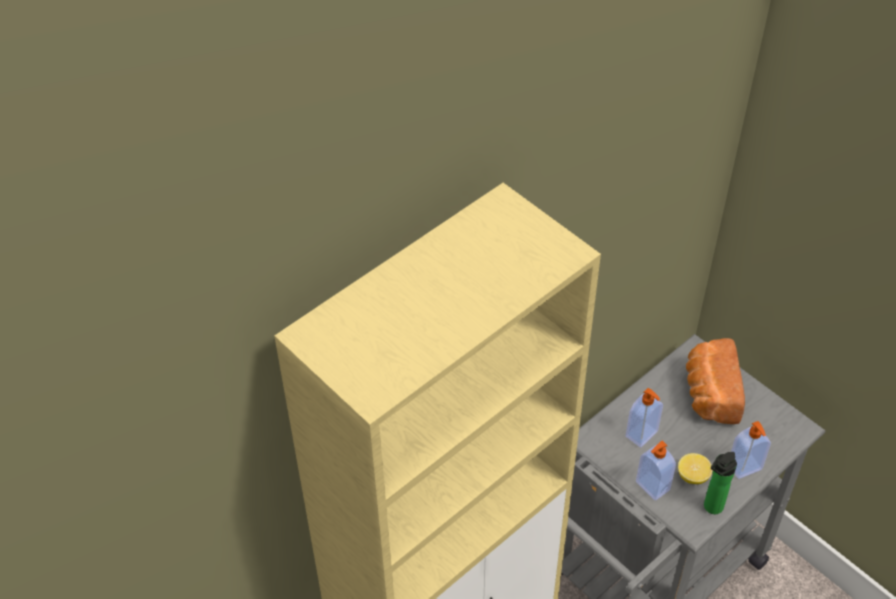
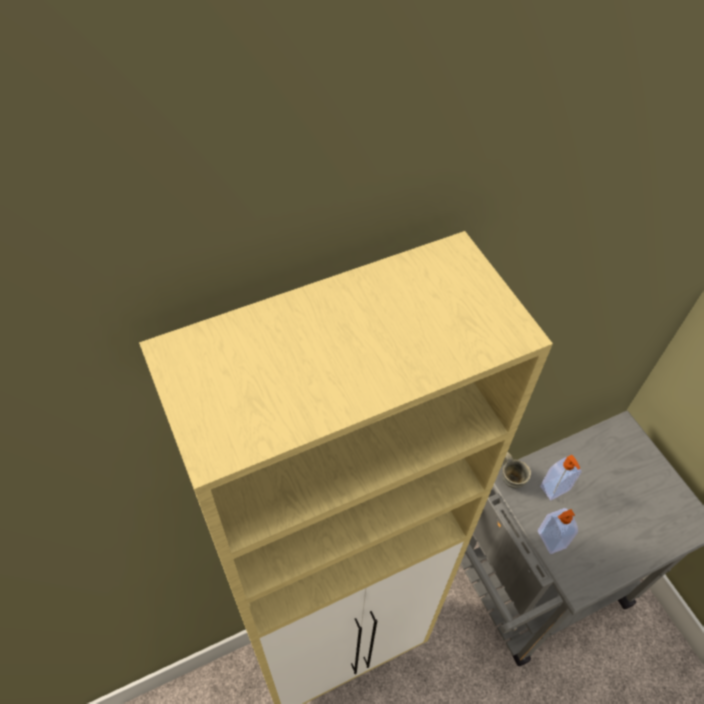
camera: 15 degrees right, 5 degrees up
lemon [678,453,712,484] -> none
bread [686,338,745,424] -> none
bottle [704,452,737,514] -> none
soap dispenser [731,421,771,479] -> none
none -> grey mug [501,452,531,488]

